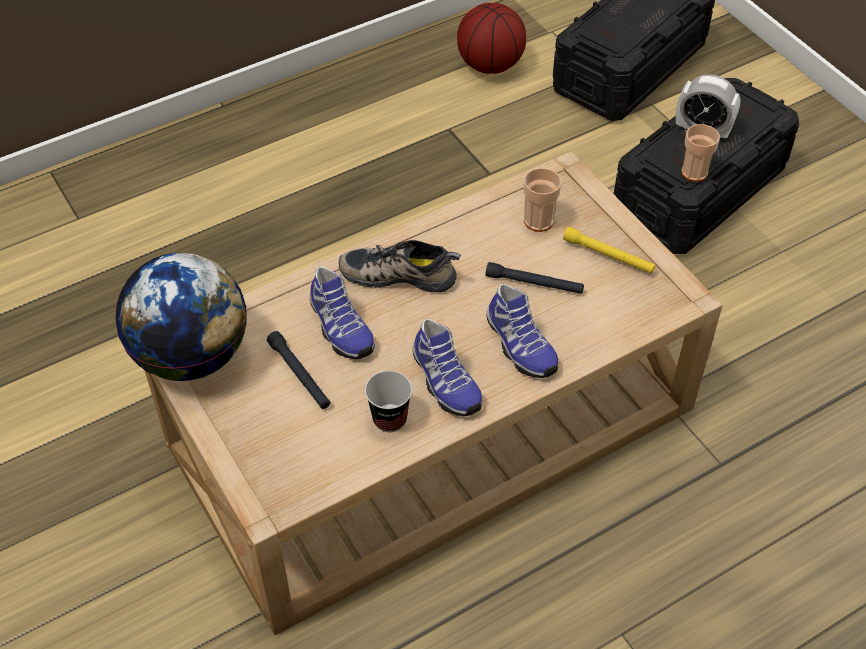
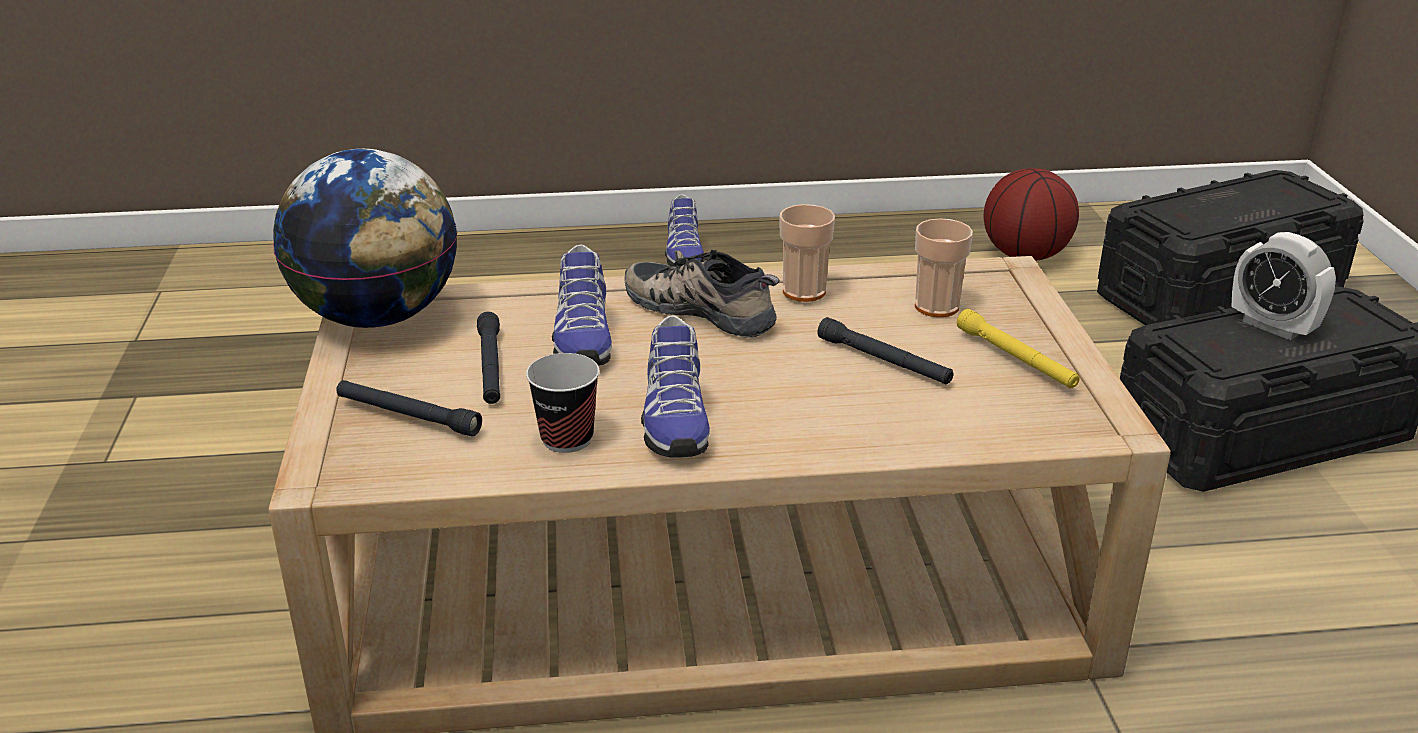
camera: 25 degrees right, 20 degrees down
shoe [487,284,558,378] -> shoe moved to [665,194,704,267]
cup [682,124,720,182] -> cup moved to [780,204,835,302]
none -> black flashlight [336,380,482,437]

